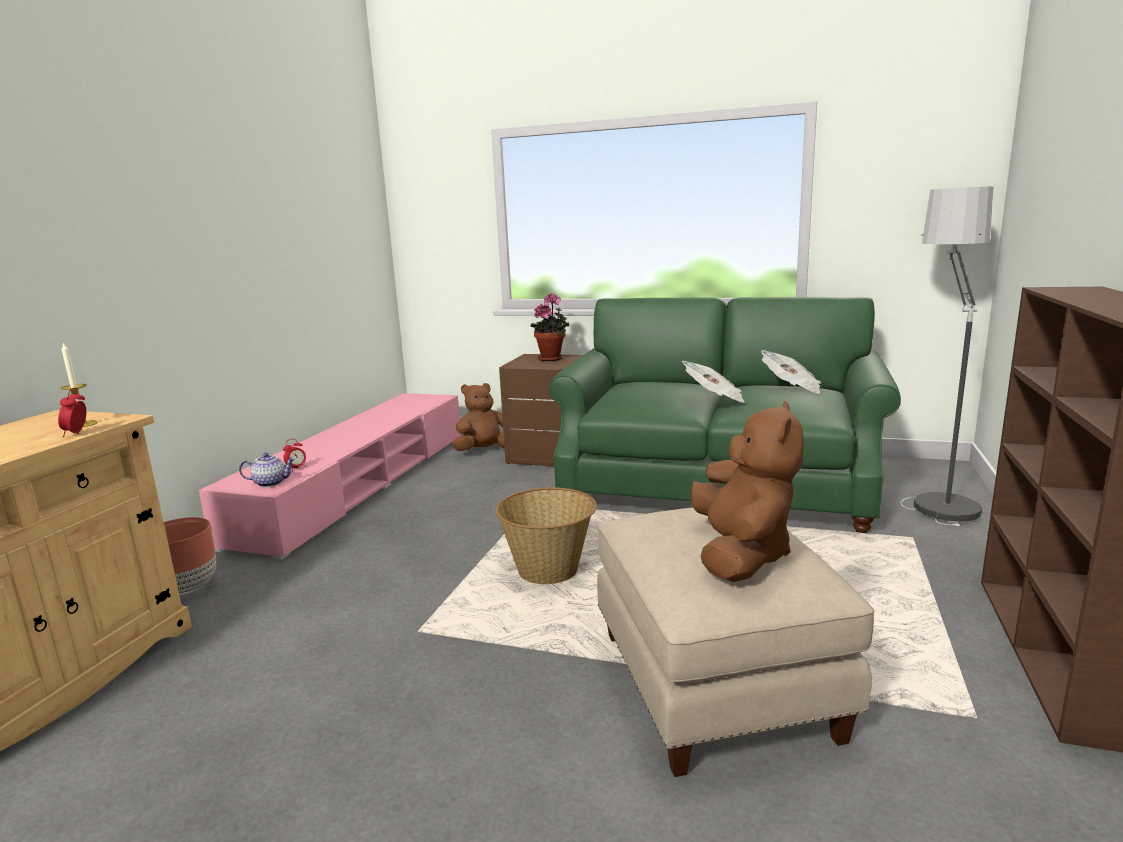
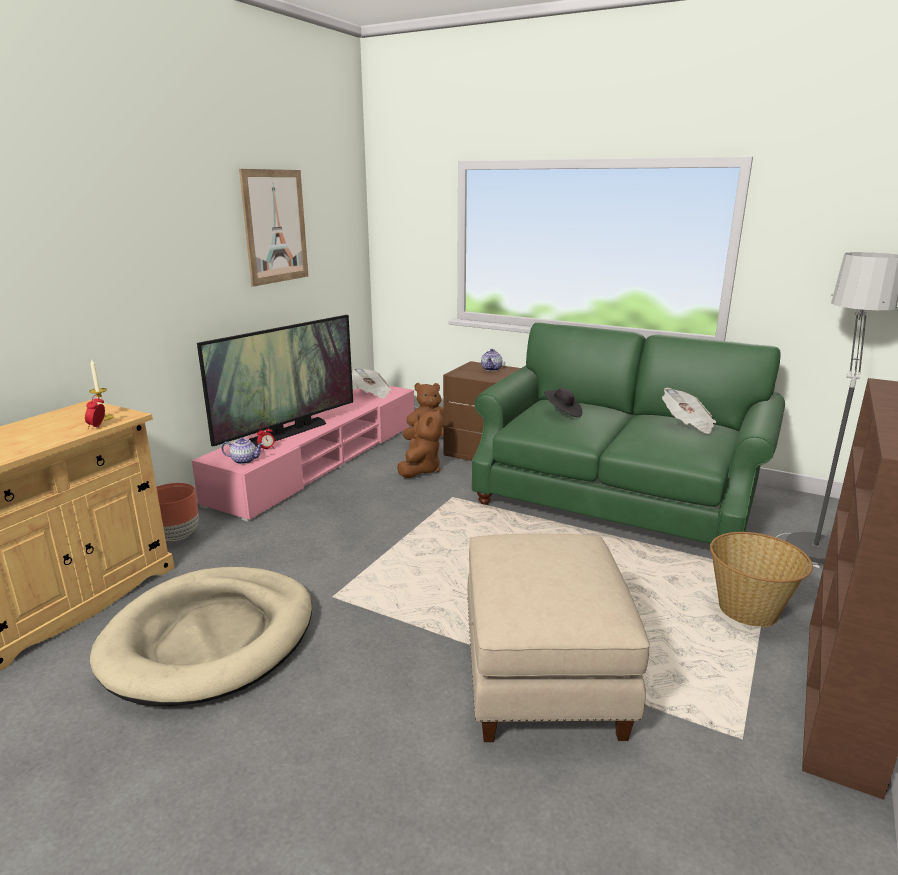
camera: 10 degrees right, 5 degrees up
basket [495,487,597,584] -> basket moved to [710,532,813,628]
potted plant [530,293,569,361] -> teapot [481,349,503,371]
newspaper [682,361,745,403] -> newspaper moved to [352,368,392,398]
brown plush toy [690,401,804,582] -> brown plush toy moved to [397,409,442,478]
none -> beige dog bed [90,567,312,706]
none -> television [197,315,353,447]
none -> picture [239,169,308,287]
none -> black hat [544,388,582,417]

